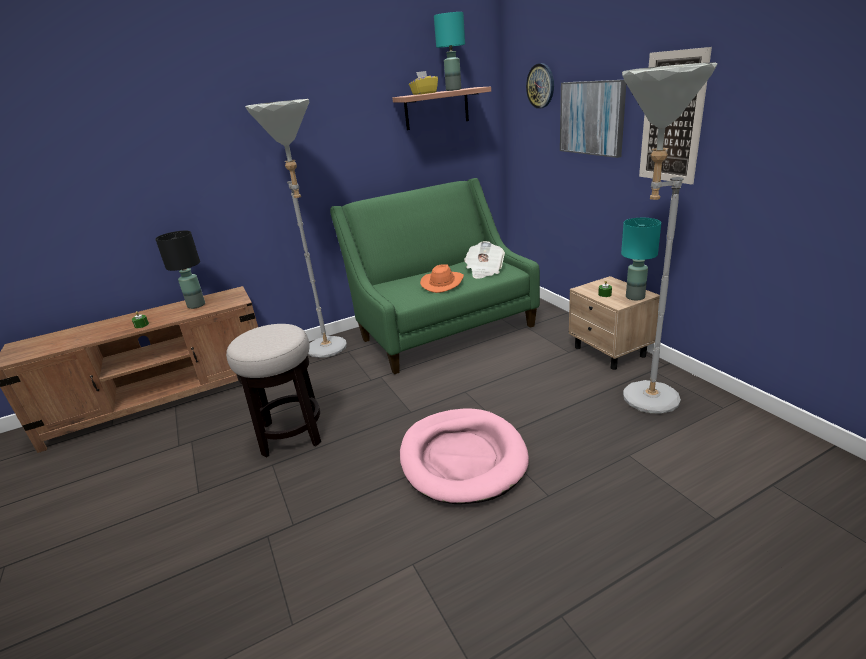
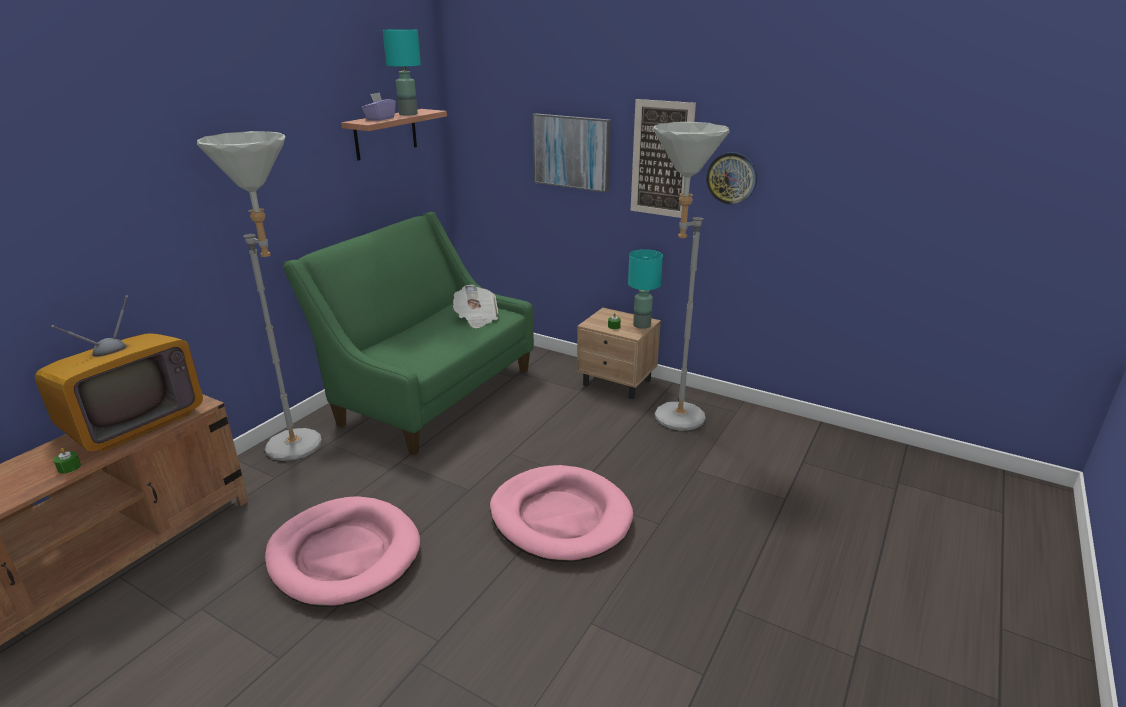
camera: 35 degrees left, 0 degrees up
black table lamp [155,231,205,309] -> television [35,295,203,452]
stool [226,324,321,457] -> pink dog bed [265,496,420,607]
yellow tissue box [409,71,438,95] -> purple tissue box [361,92,396,121]
orange hat [420,265,464,293] -> none
wall clock [526,63,554,109] -> wall clock moved to [706,152,757,205]

